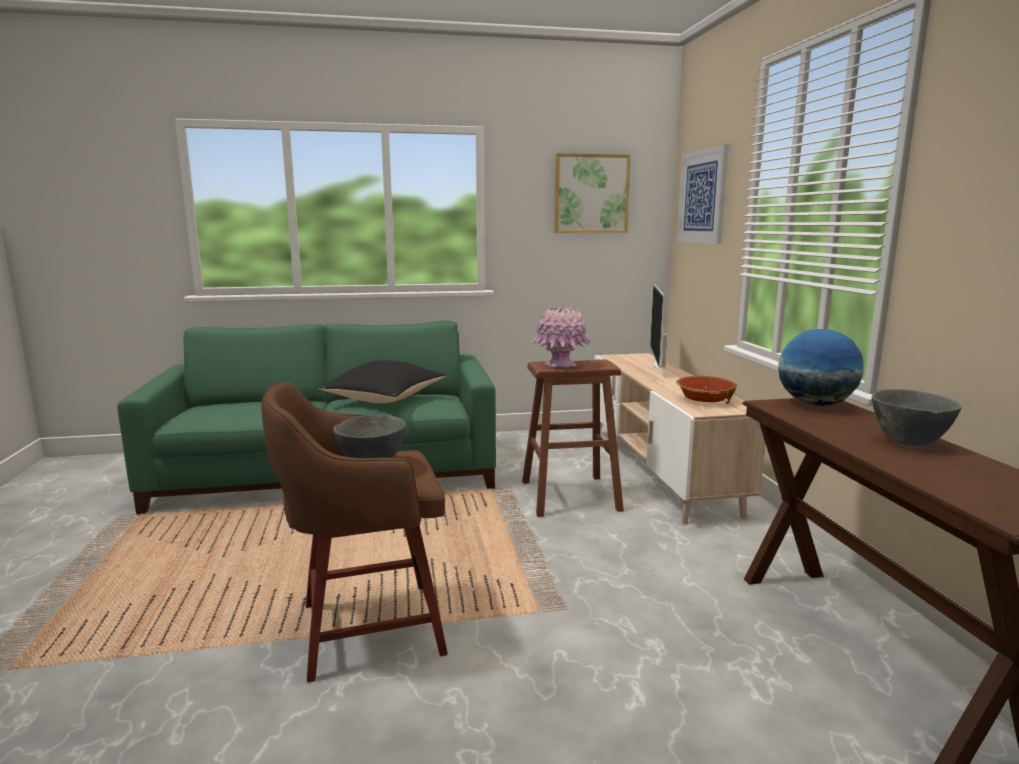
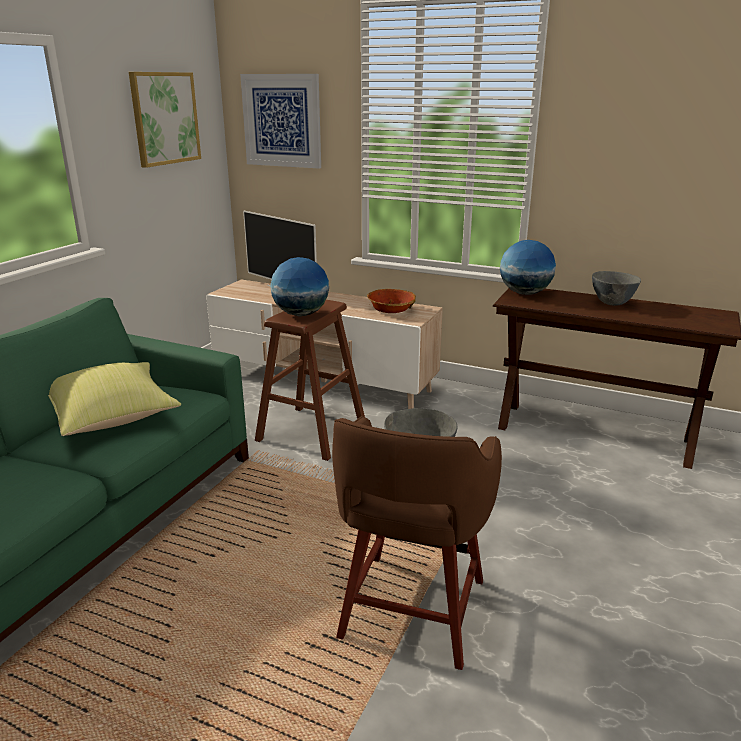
camera: 55 degrees left, 10 degrees up
black pillow [319,360,445,403] -> yellow pillow [48,362,181,436]
pink vase [531,307,591,367] -> globe [270,257,329,316]

